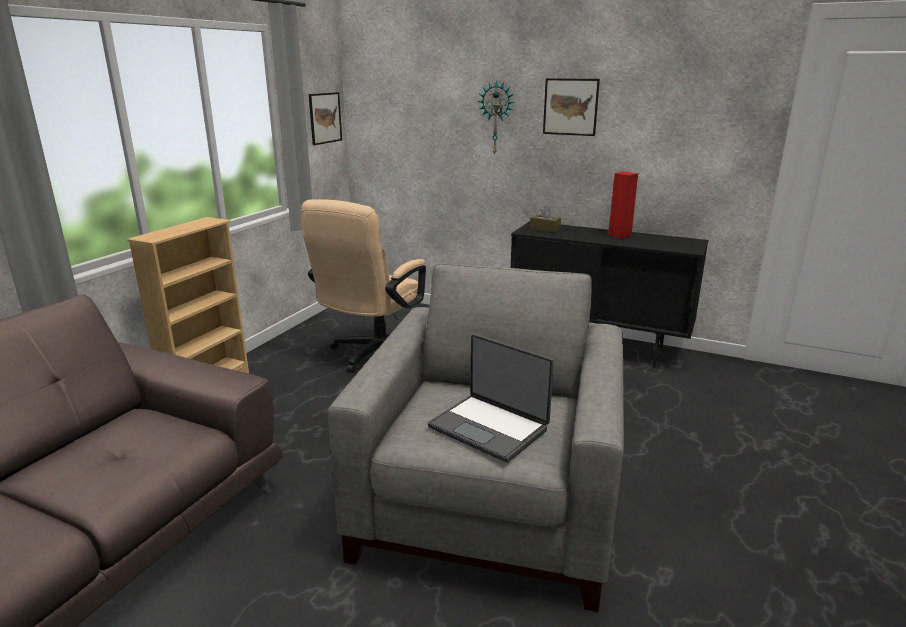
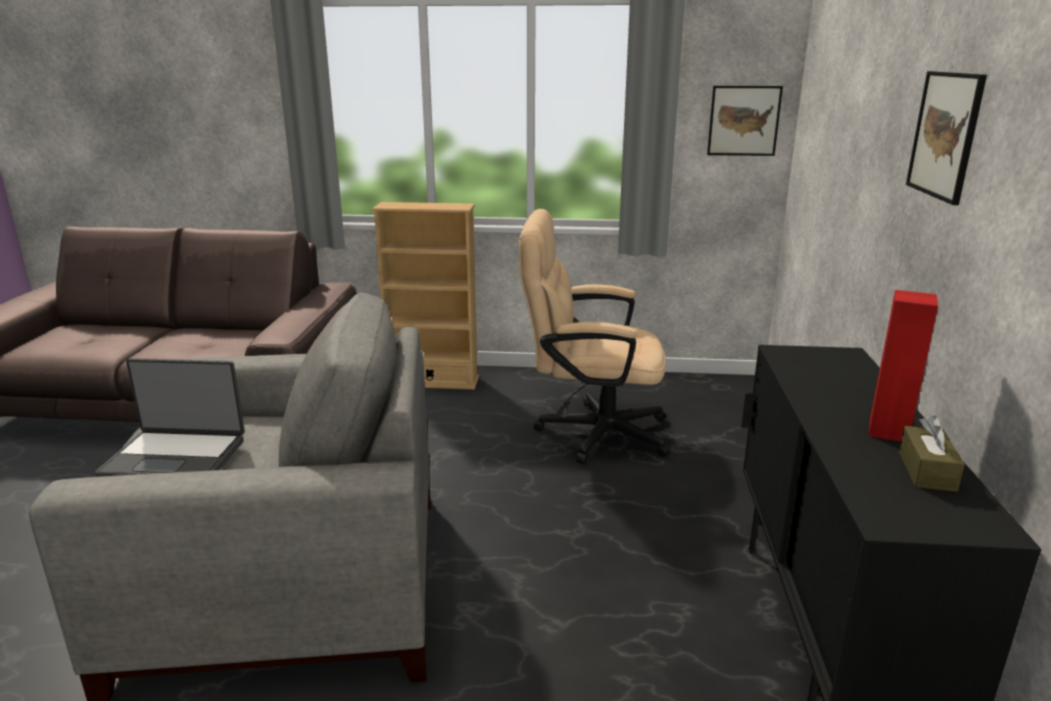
camera: 70 degrees right, 0 degrees up
laptop [427,334,554,463] -> laptop turned 105 degrees counterclockwise [95,358,245,477]
wall clock [478,80,515,156] -> none
brown tissue box [530,206,561,233] -> brown tissue box moved to [899,415,965,492]

